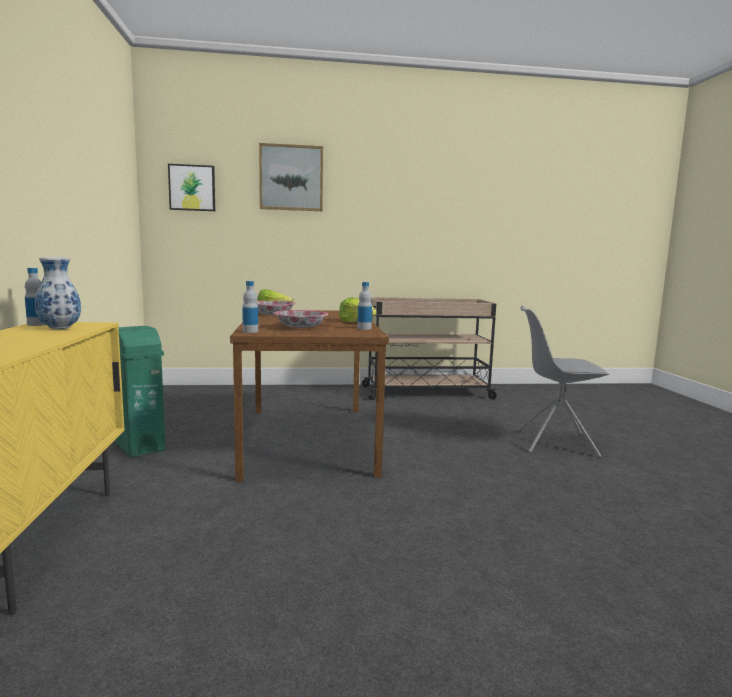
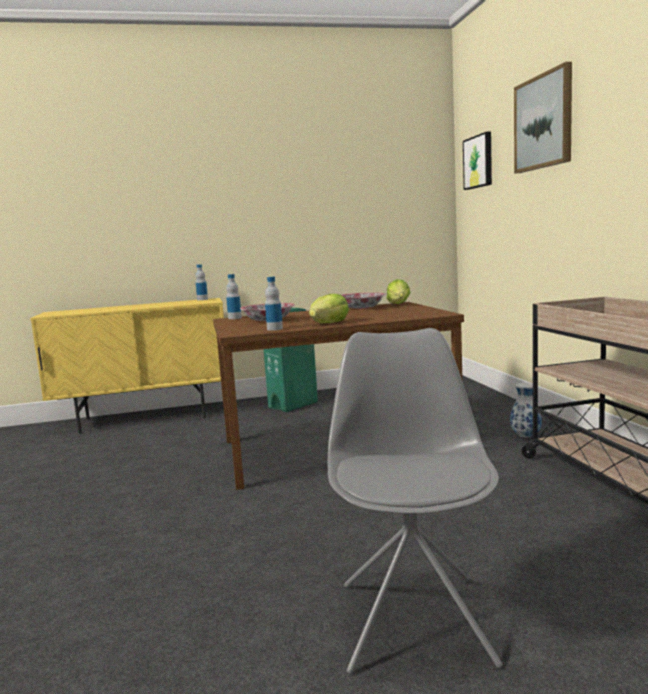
camera: 85 degrees right, 0 degrees up
vase [35,257,81,329] -> vase moved to [510,383,542,438]

